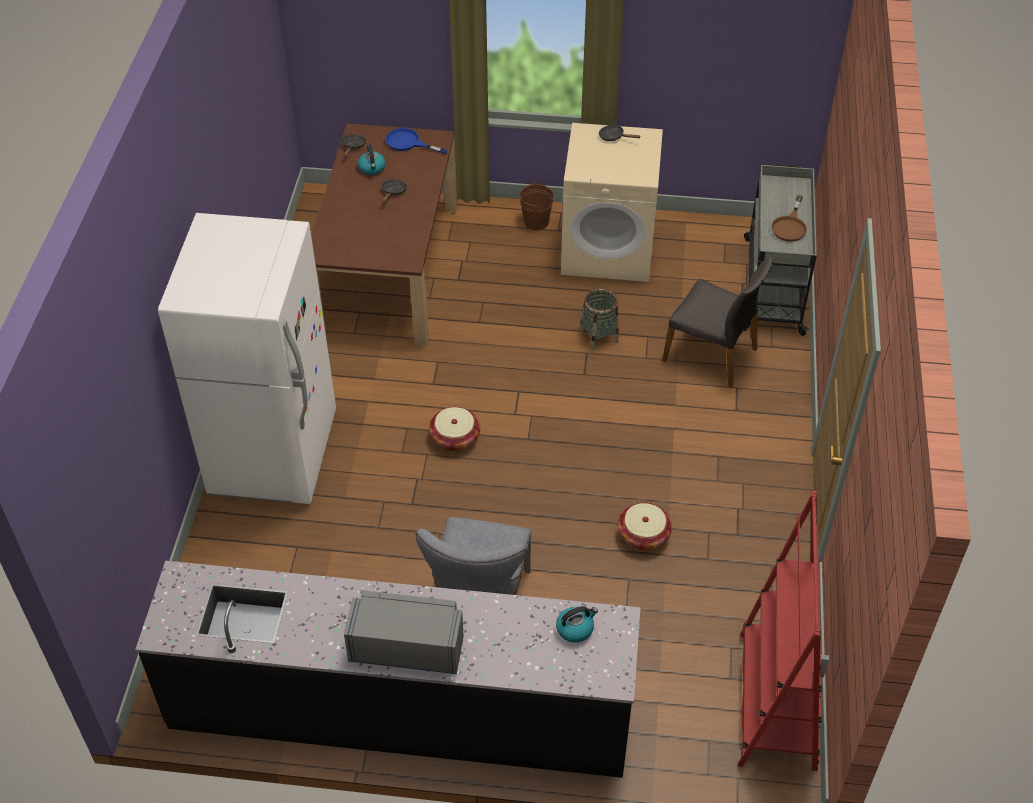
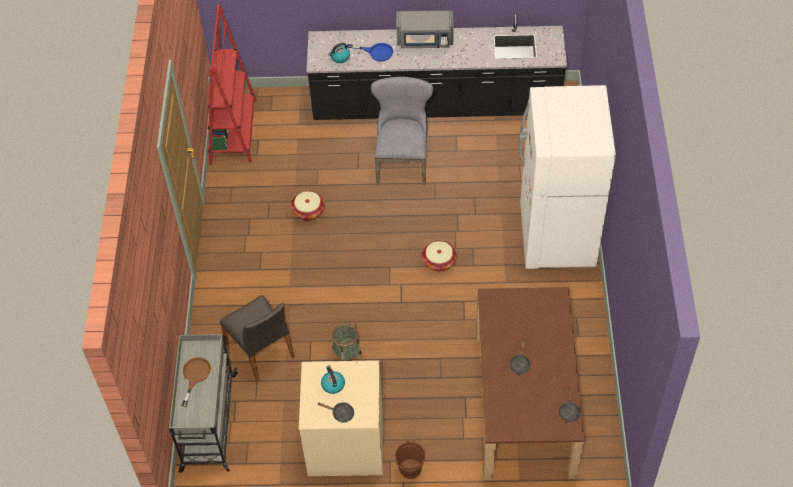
camera: 175 degrees right, 5 degrees up
kettle [358,144,386,175] -> kettle moved to [321,366,345,394]
blue frying pan [385,128,448,154] -> blue frying pan moved to [347,43,393,62]
grey chair [662,256,773,387] -> grey chair turned 150 degrees counterclockwise [220,295,295,381]

